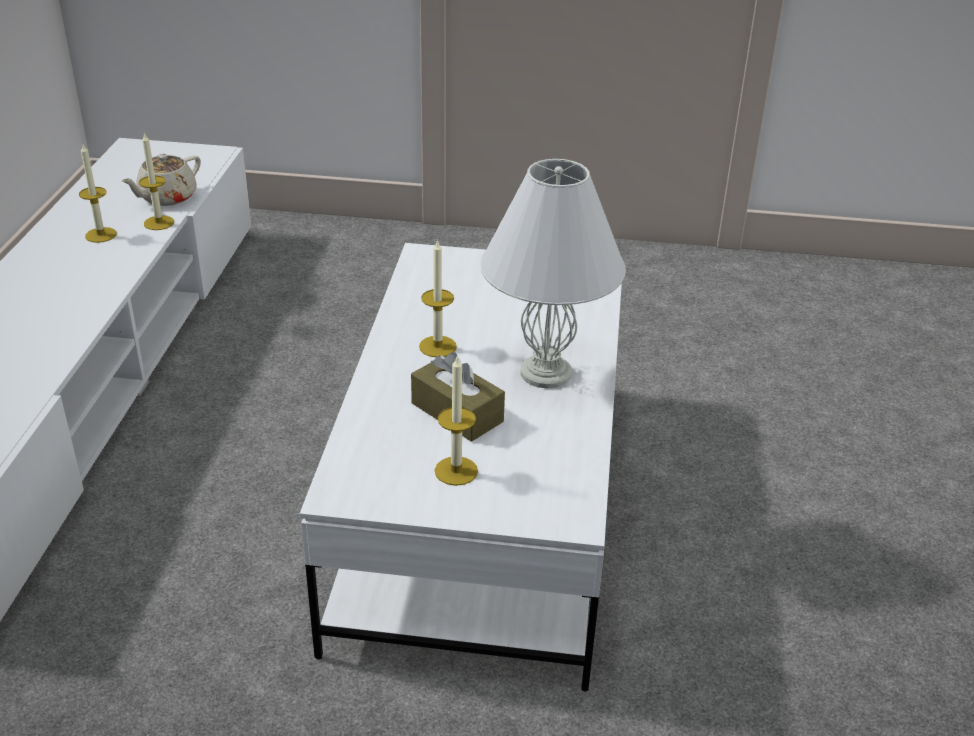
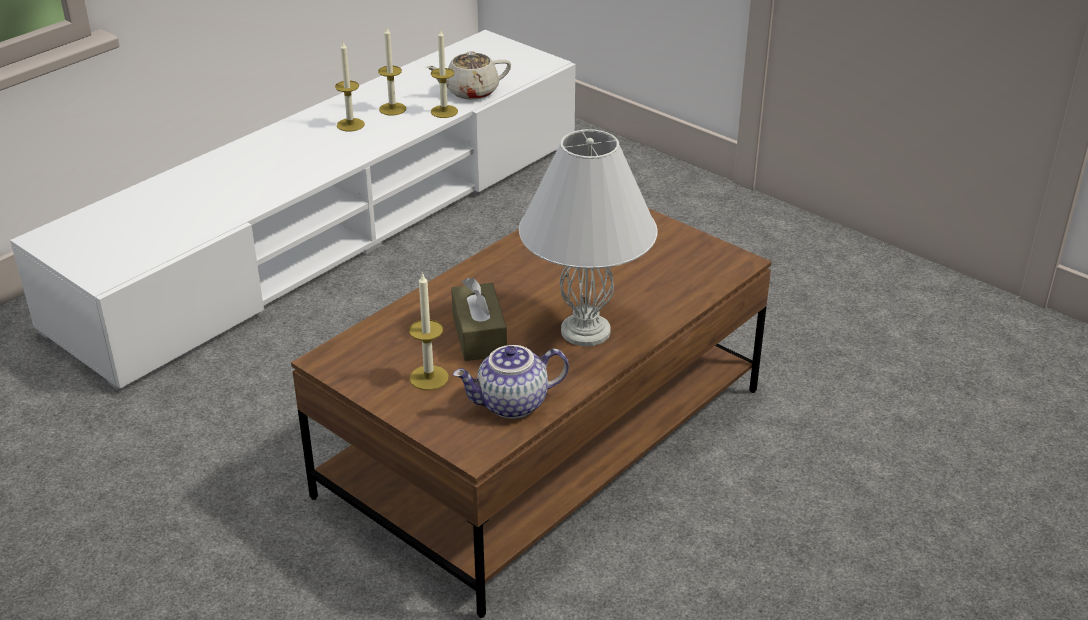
camera: 35 degrees right, 0 degrees up
white coffee table [300,243,622,691] -> brown coffee table [291,208,772,618]
candle [419,239,457,357] -> candle moved to [335,42,365,131]
none -> teapot [453,345,569,419]

